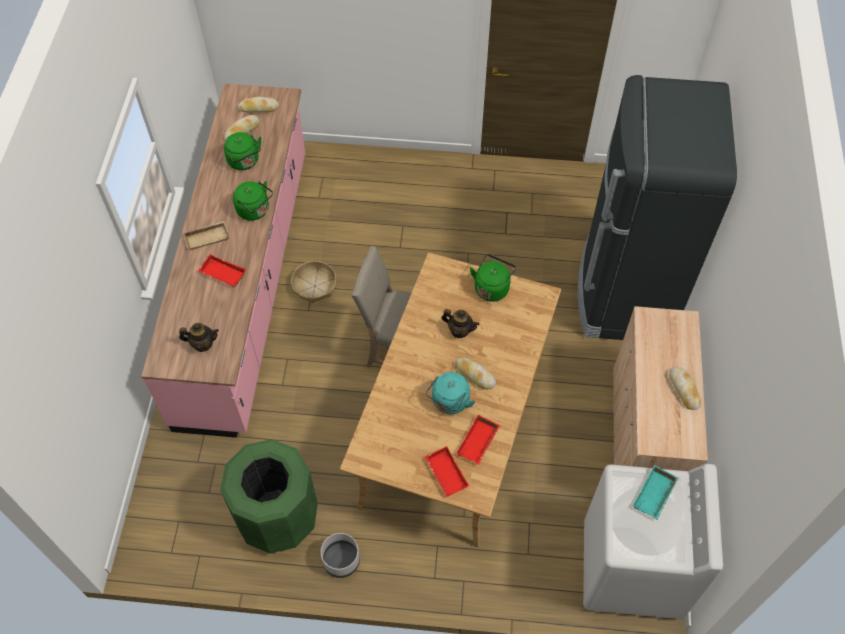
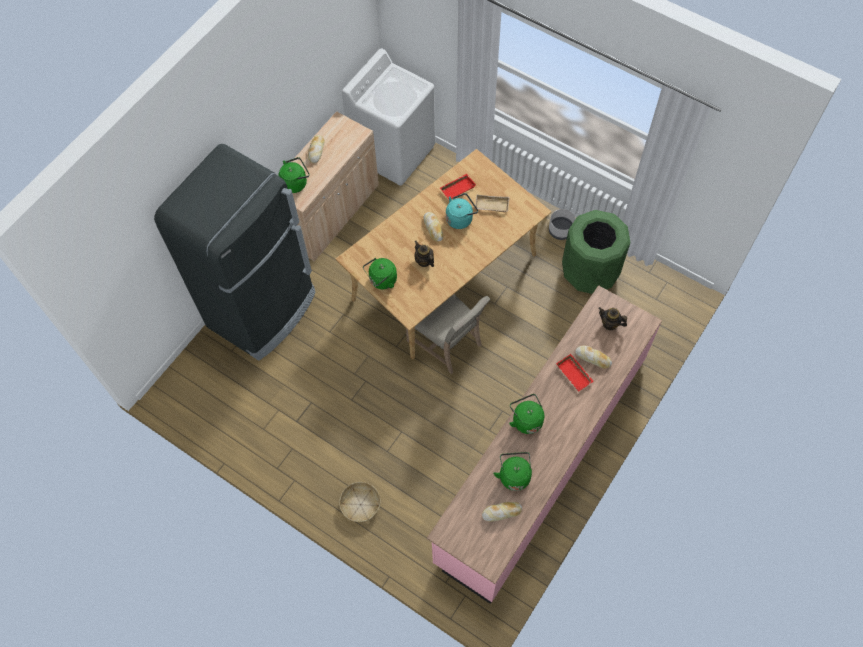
camera: 150 degrees left, 5 degrees up
beige tray [183,221,230,250] -> beige tray moved to [475,195,510,212]
bread [238,97,279,112] -> bread moved to [575,345,612,369]
basket [291,261,336,303] -> basket moved to [339,482,380,522]
red tray [425,446,469,497] -> none
turquoise tray [633,465,678,520] -> none
none -> green kettle [278,157,310,193]

